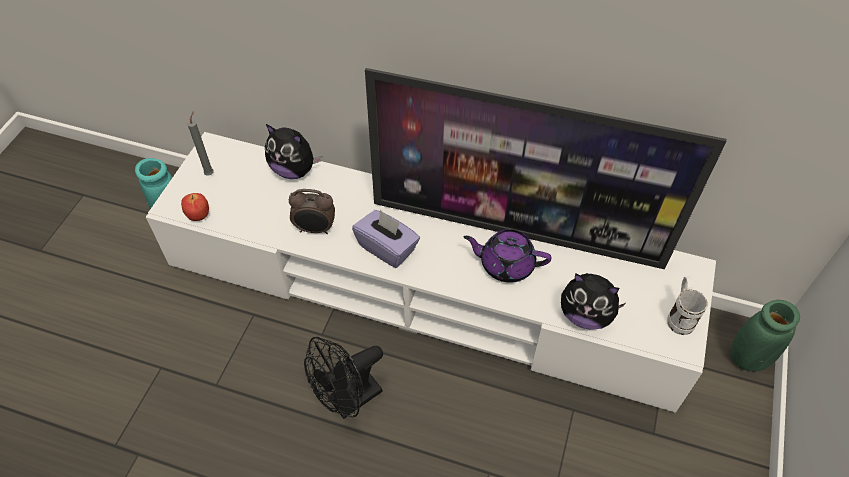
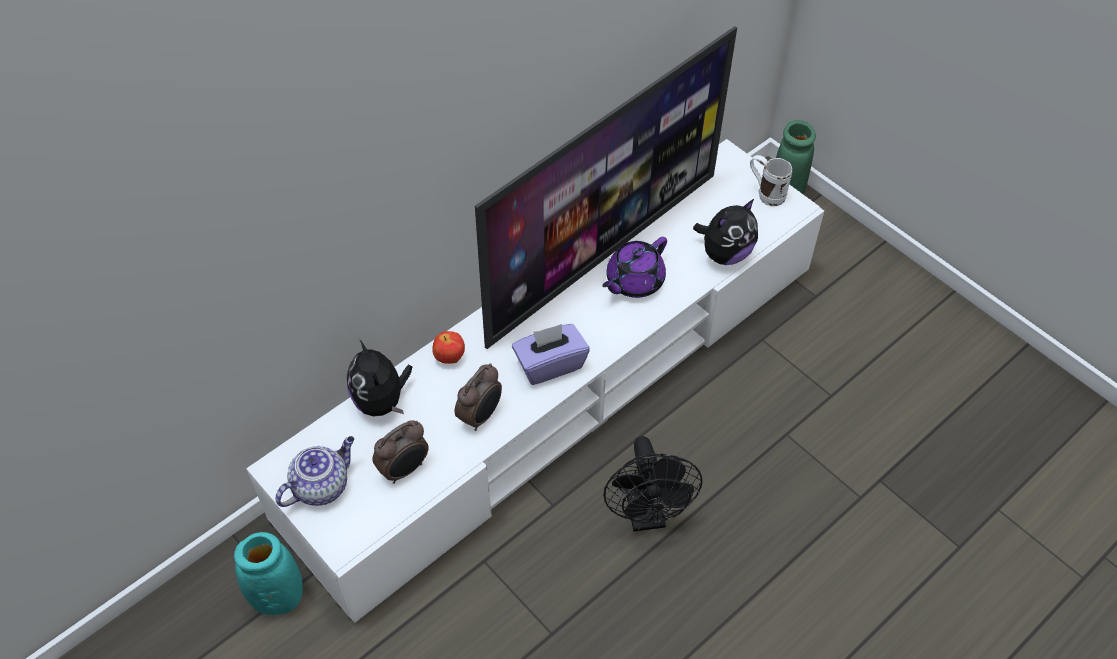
camera: 60 degrees left, 0 degrees up
apple [181,193,209,221] -> apple moved to [432,331,465,364]
grey candle [187,111,214,176] -> teapot [275,436,354,507]
plush toy [265,124,322,179] -> plush toy turned 105 degrees clockwise [347,339,412,416]
none -> alarm clock [372,420,429,484]

